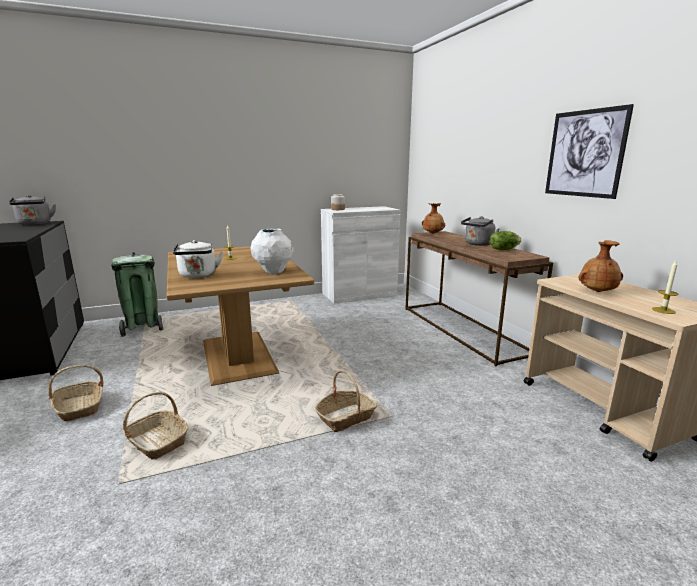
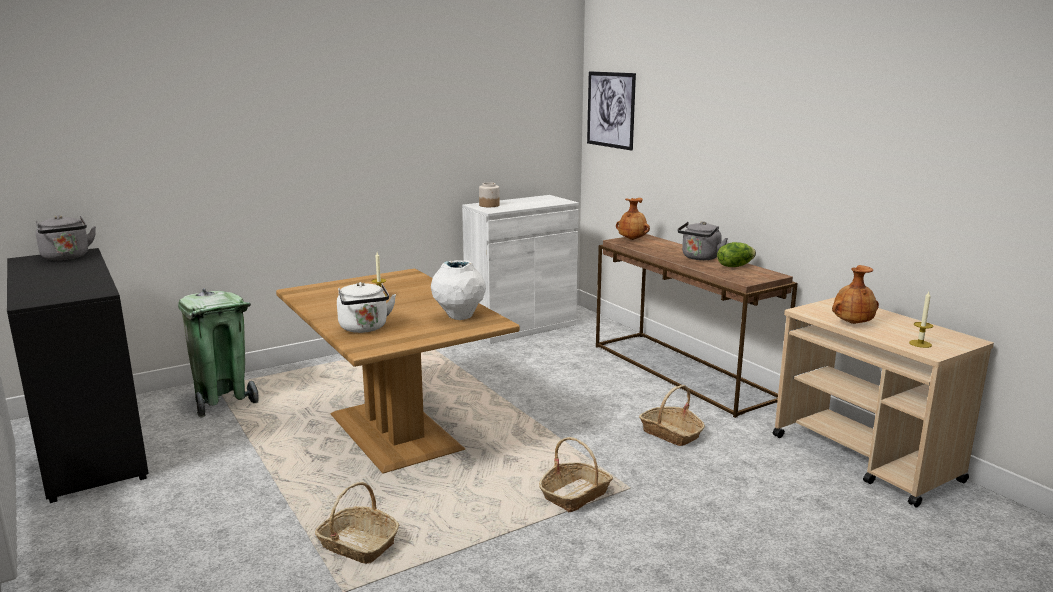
camera: 10 degrees left, 0 degrees up
basket [48,364,104,421] -> basket moved to [639,385,705,446]
picture [545,104,634,199] -> picture moved to [587,71,636,151]

